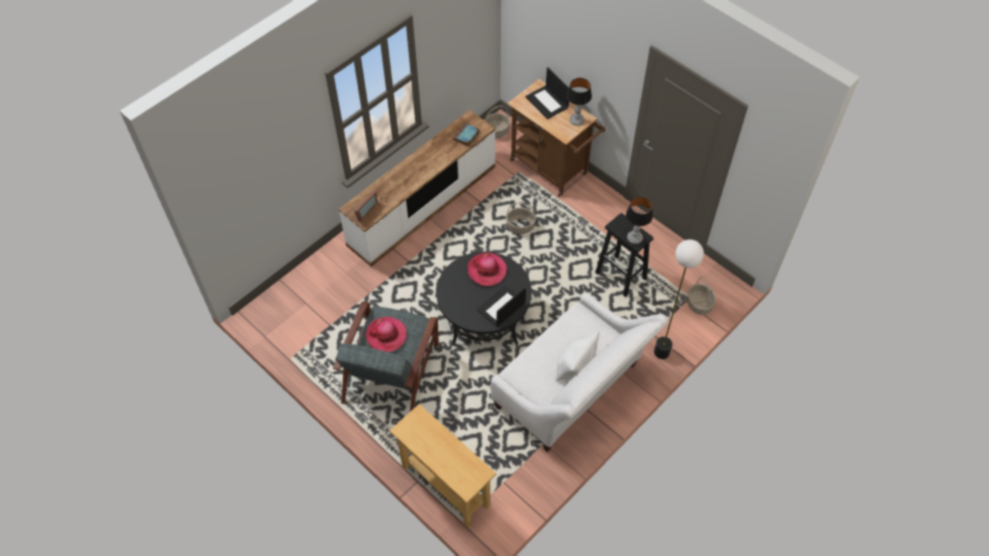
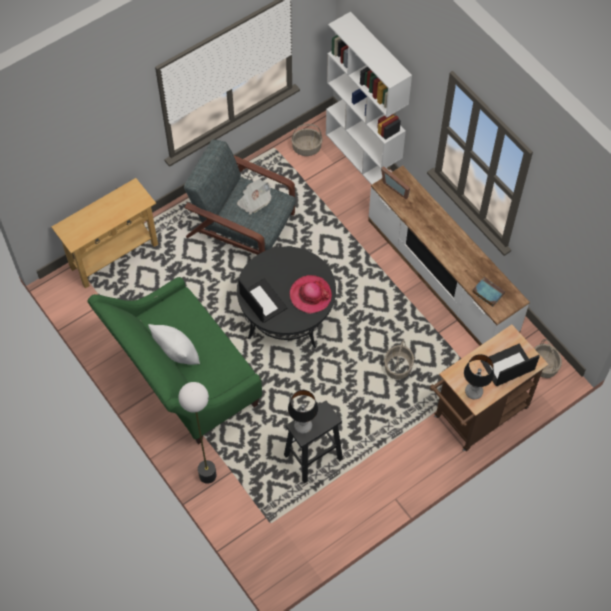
camera: 100 degrees right, 5 degrees up
hat [365,317,407,352] -> newspaper [237,179,271,215]
white sofa [491,293,668,452] -> green sofa [87,277,262,444]
basket [687,276,716,315] -> basket moved to [291,124,323,156]
none -> white bookcase [326,12,412,185]

